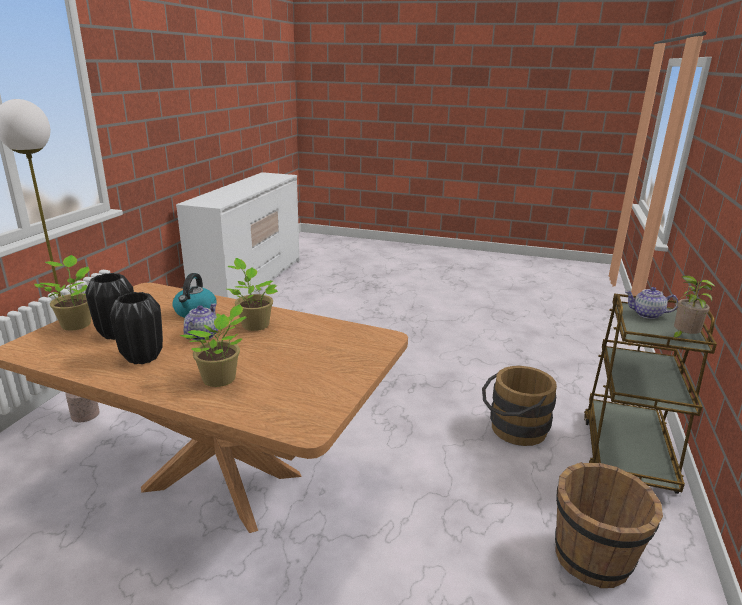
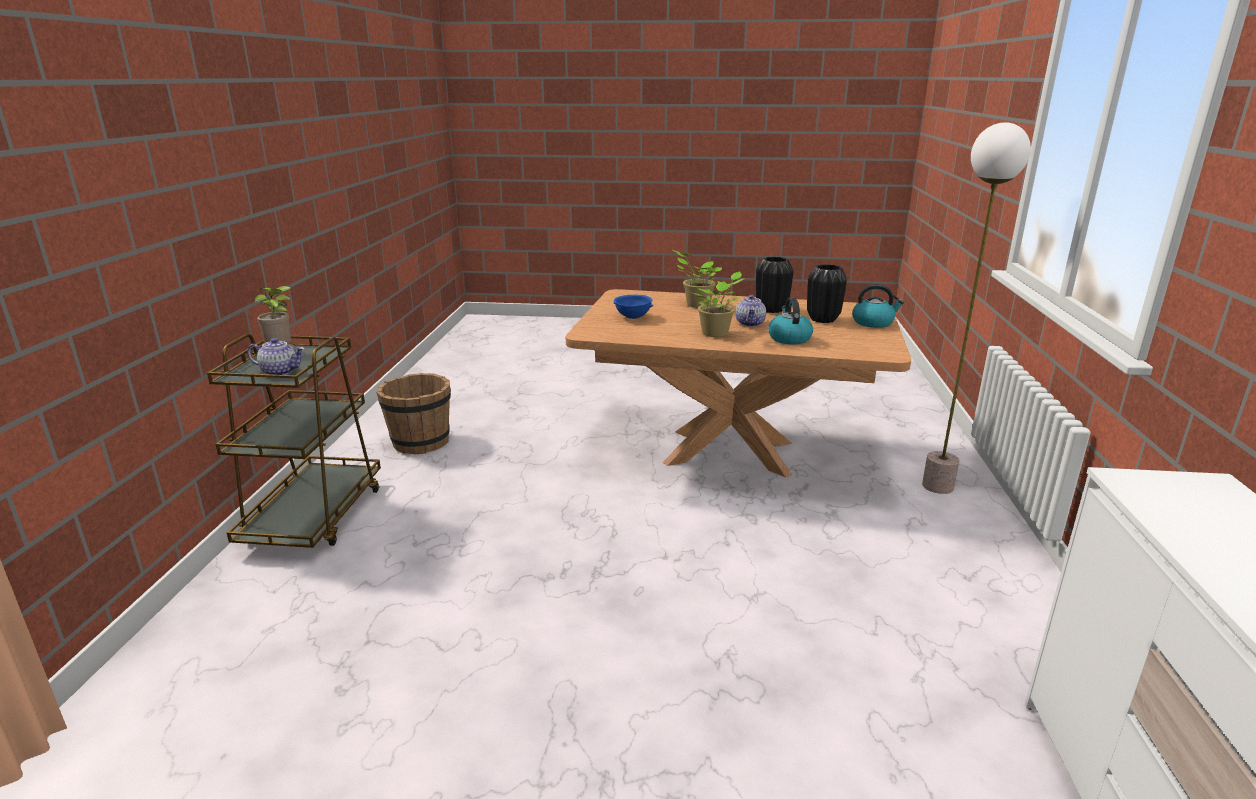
camera: 170 degrees right, 0 degrees up
potted plant [34,255,91,331] -> kettle [852,284,904,328]
brown bucket [482,366,557,446] -> none
none -> blue bowl [614,295,653,319]

